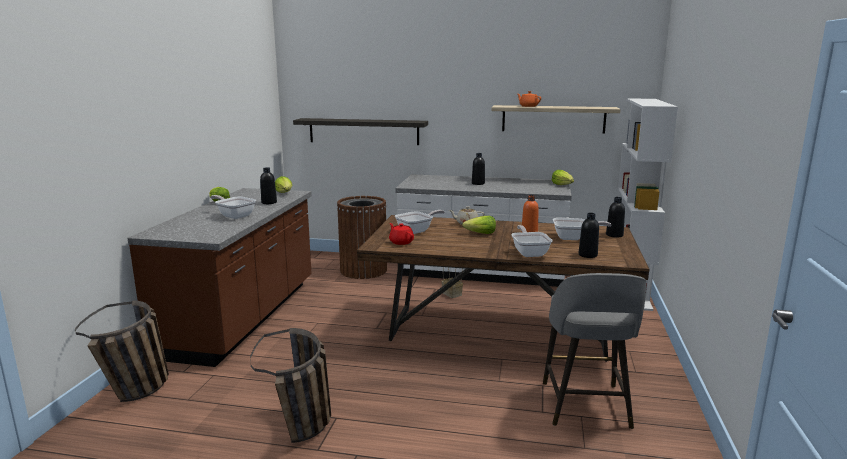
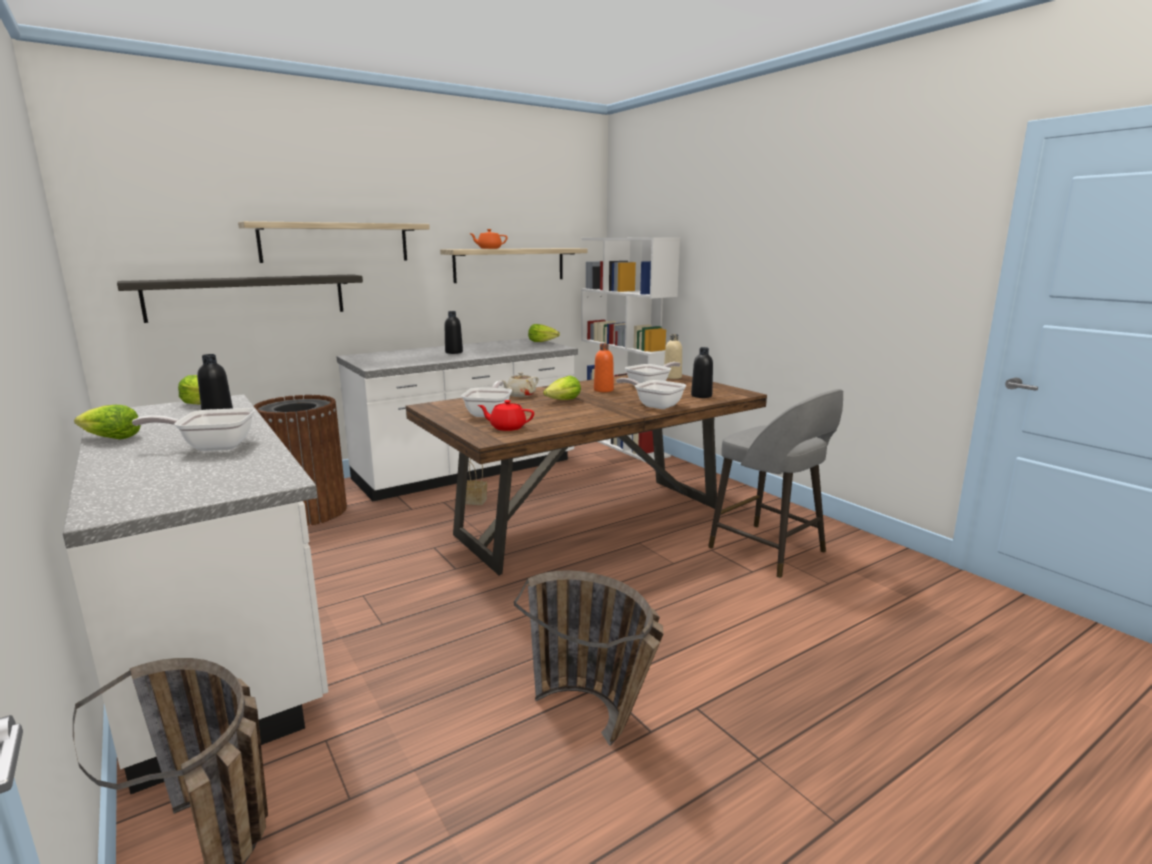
camera: 45 degrees left, 0 degrees up
brown counter [127,188,312,367] -> white counter [63,394,328,794]
black bottle [606,197,625,238] -> beige bottle [664,334,682,379]
none -> shelf [238,221,430,263]

